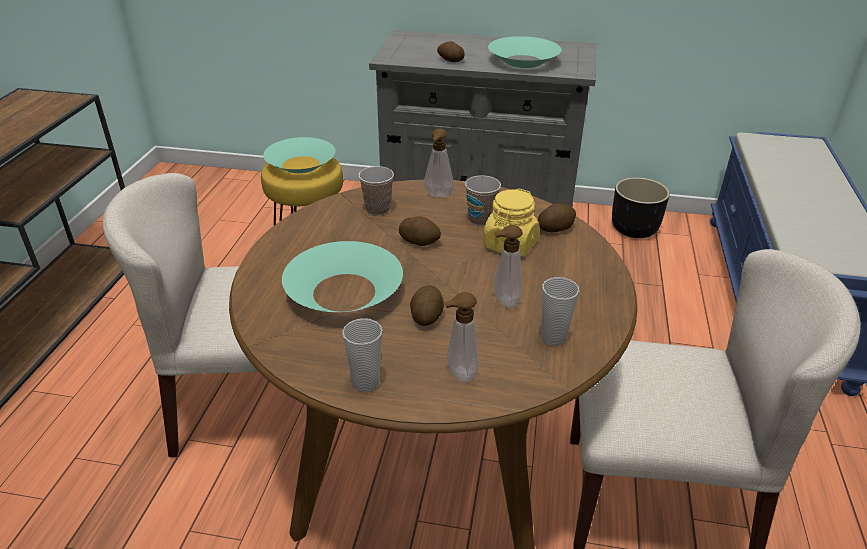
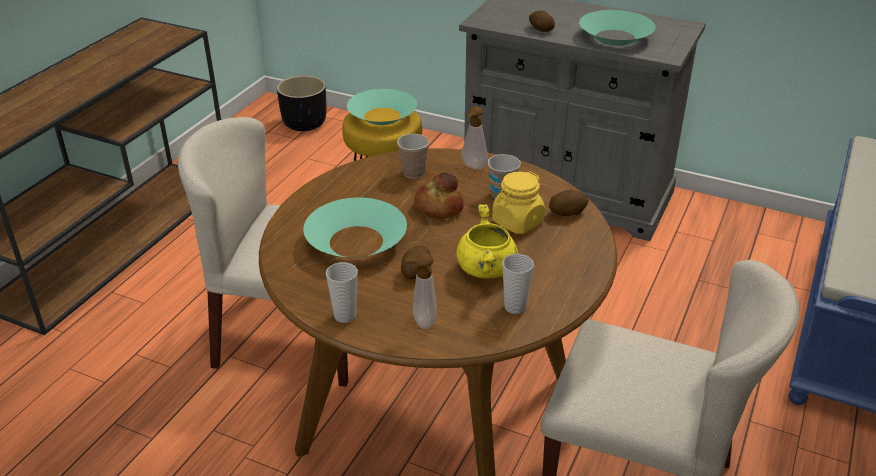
camera: 15 degrees right, 0 degrees up
potato [399,216,441,246] -> bread [414,173,464,218]
soap dispenser [494,225,523,307] -> yellow cooking pot [456,204,518,278]
black planter [612,177,670,238] -> black planter moved to [277,76,326,131]

